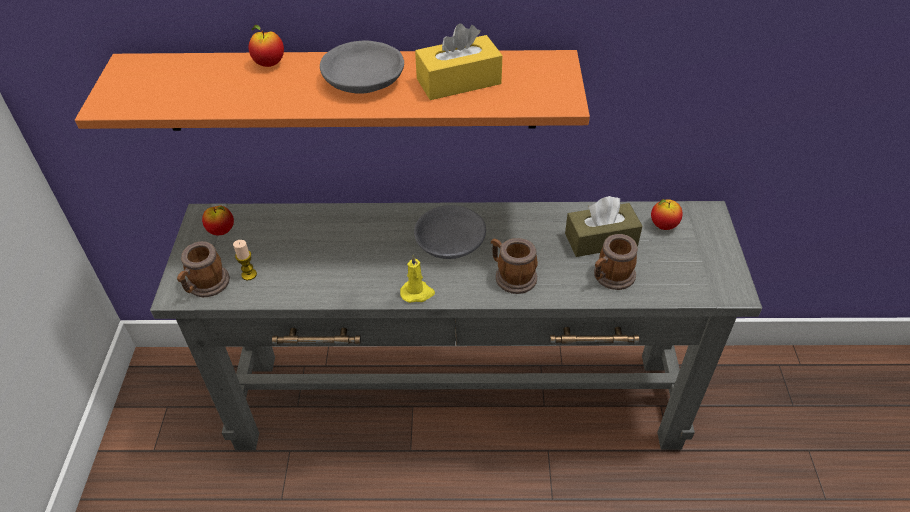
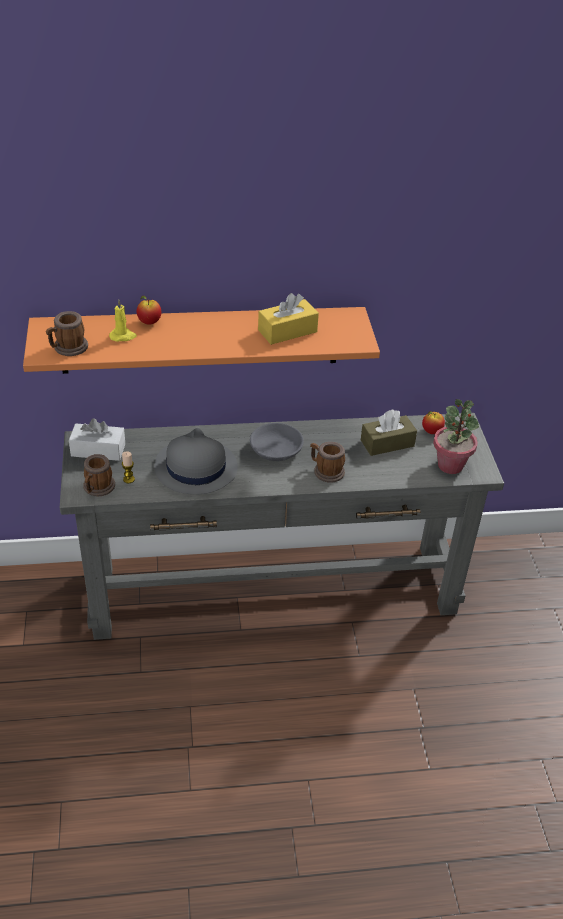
camera: 10 degrees left, 5 degrees down
apple [202,206,234,235] -> white tissue box [69,418,125,461]
grey bowl [320,40,404,94] -> none
yellow candle [400,254,435,303] -> yellow candle moved to [109,300,137,342]
mug [594,234,637,290] -> mug moved to [46,311,88,356]
none -> grey hat [155,428,238,495]
none -> potted plant [433,399,479,474]

